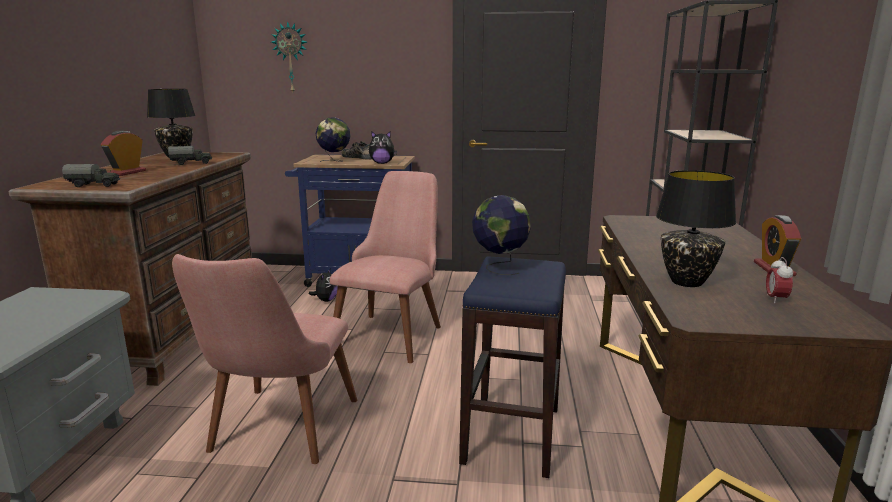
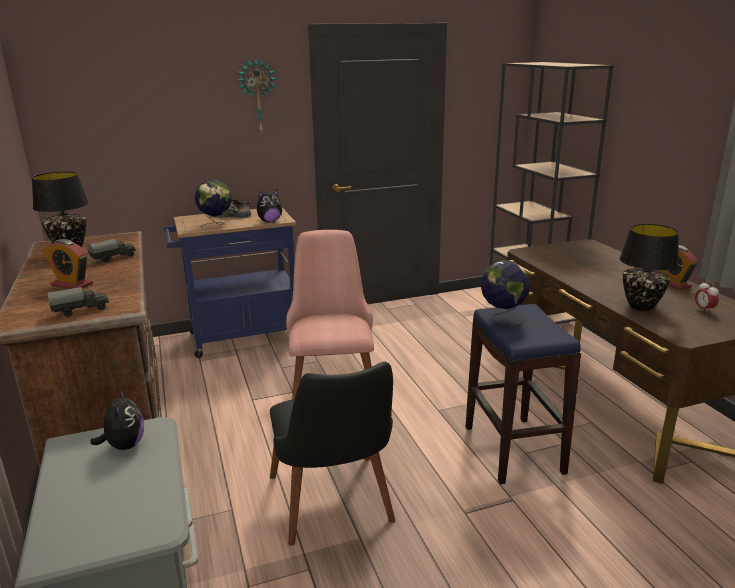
camera: 25 degrees left, 5 degrees up
alarm clock [101,131,146,176] -> alarm clock turned 60 degrees counterclockwise [44,239,93,289]
pink chair [172,254,357,464] -> black chair [270,361,395,546]
wall clock [271,21,307,93] -> wall clock moved to [238,57,277,134]
plush toy [309,268,338,302] -> plush toy moved to [90,388,144,450]

